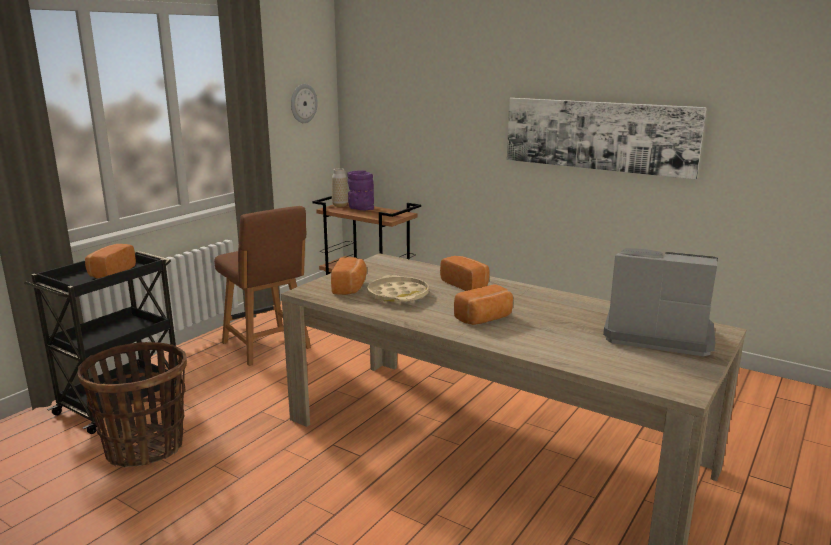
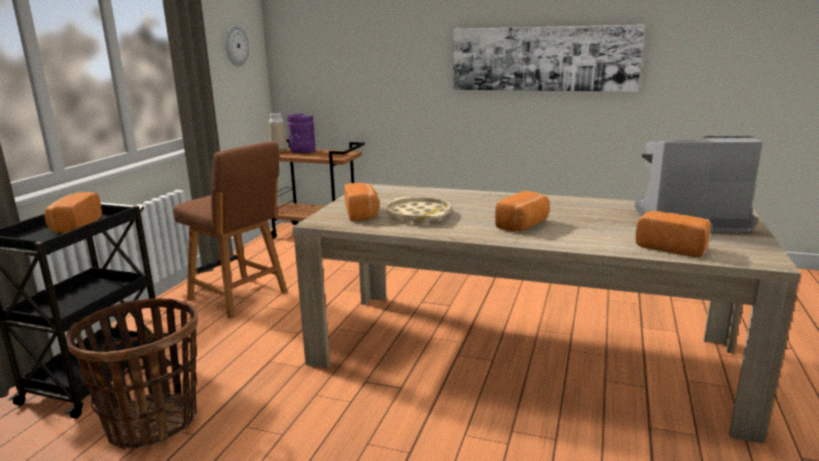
camera: 15 degrees left, 0 degrees up
bread [440,256,490,291] -> bread moved to [636,211,711,257]

